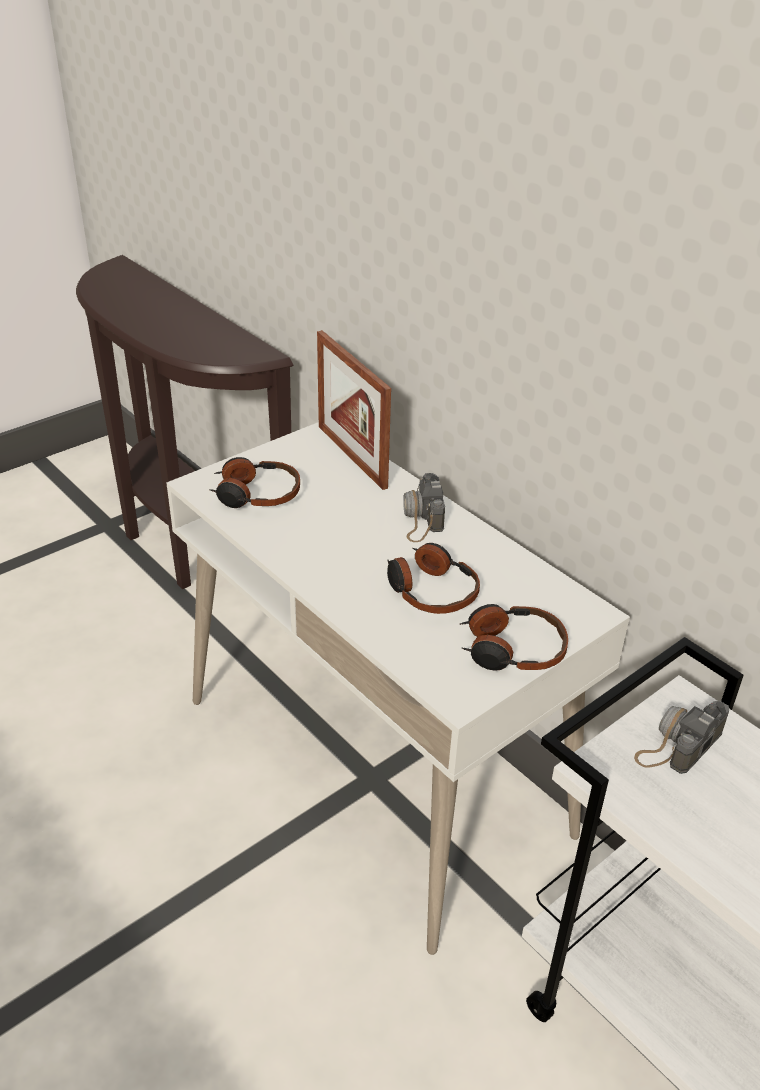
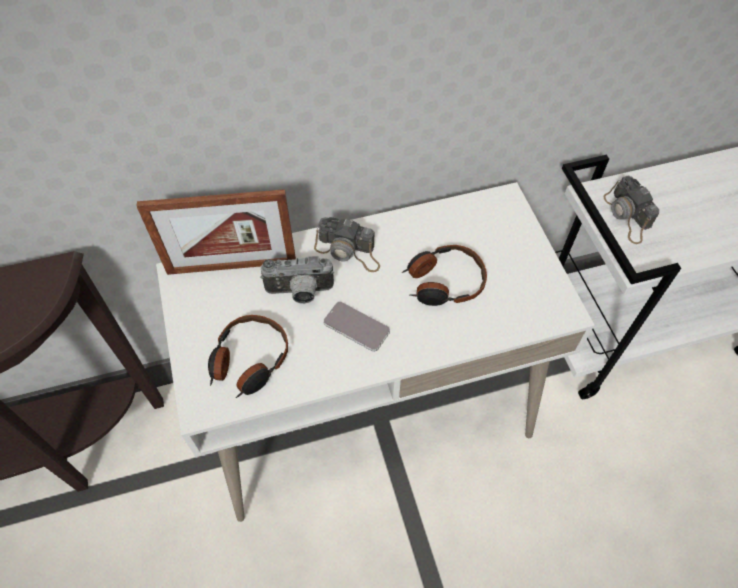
camera: 65 degrees left, 20 degrees up
headphones [460,604,568,671] -> none
none -> camera [260,256,334,304]
none -> phone [323,301,390,352]

